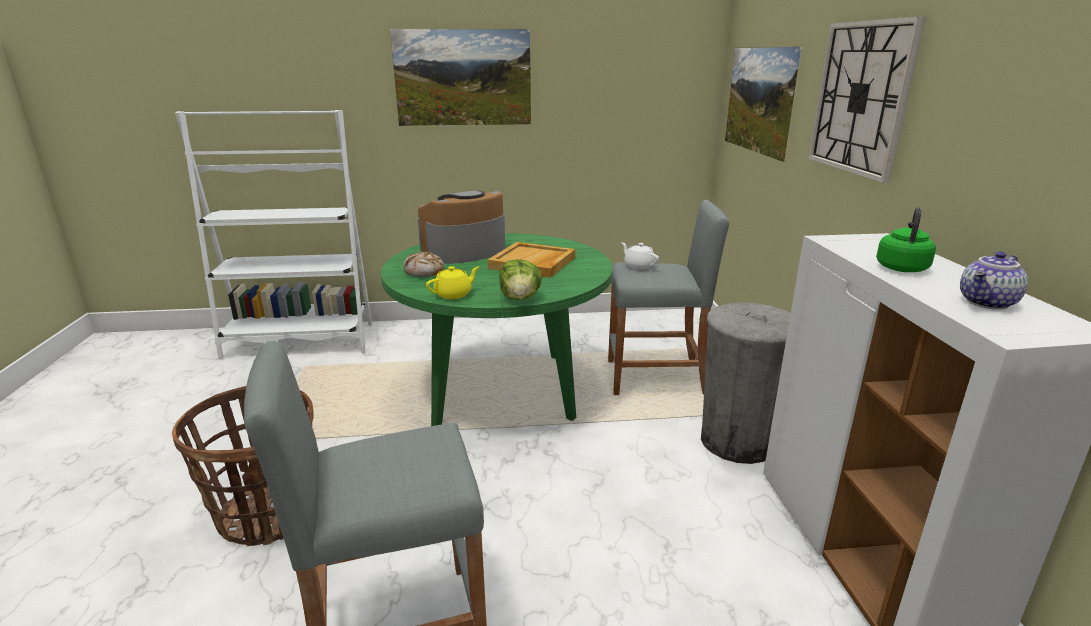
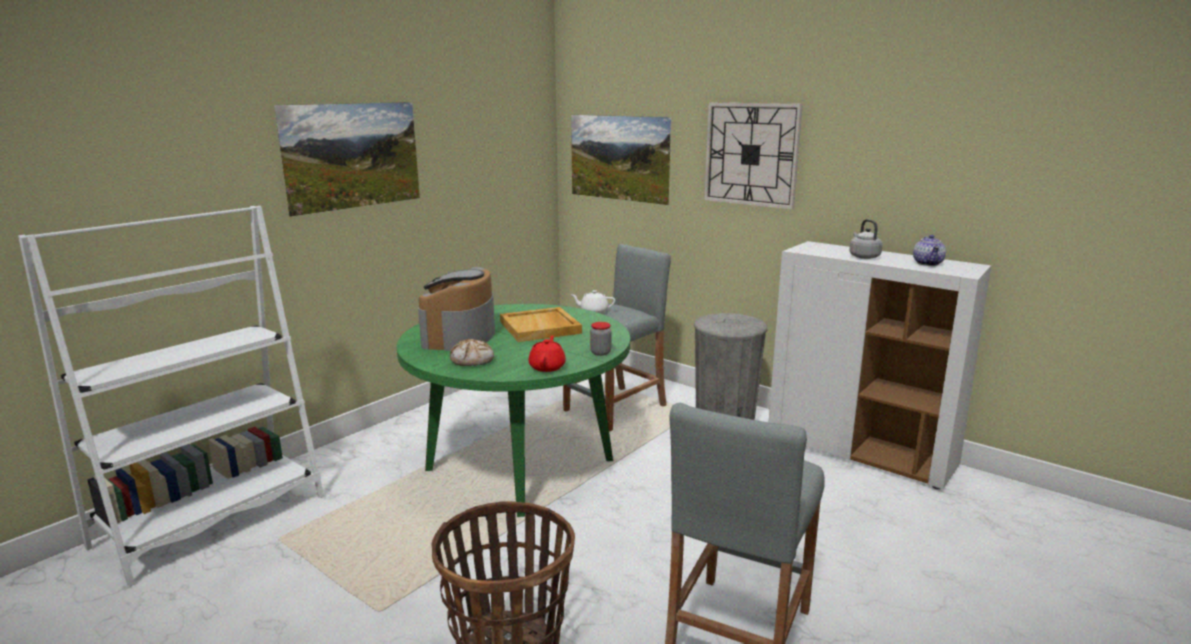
camera: 45 degrees left, 5 degrees down
yellow teapot [426,266,479,299] -> red teapot [528,335,566,372]
lettuce [499,259,542,300] -> jar [590,322,611,356]
green kettle [876,207,936,272] -> grey kettle [849,219,883,259]

